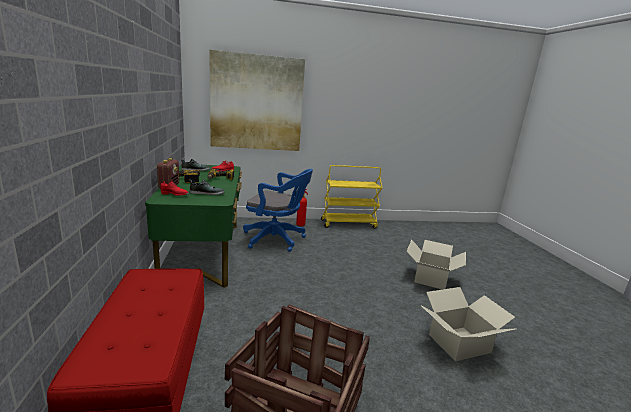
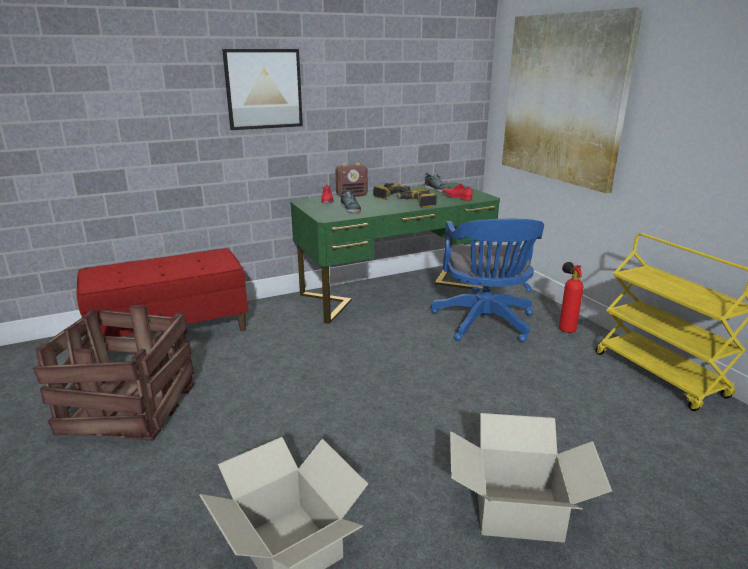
camera: 75 degrees right, 5 degrees up
none -> picture [222,49,303,130]

